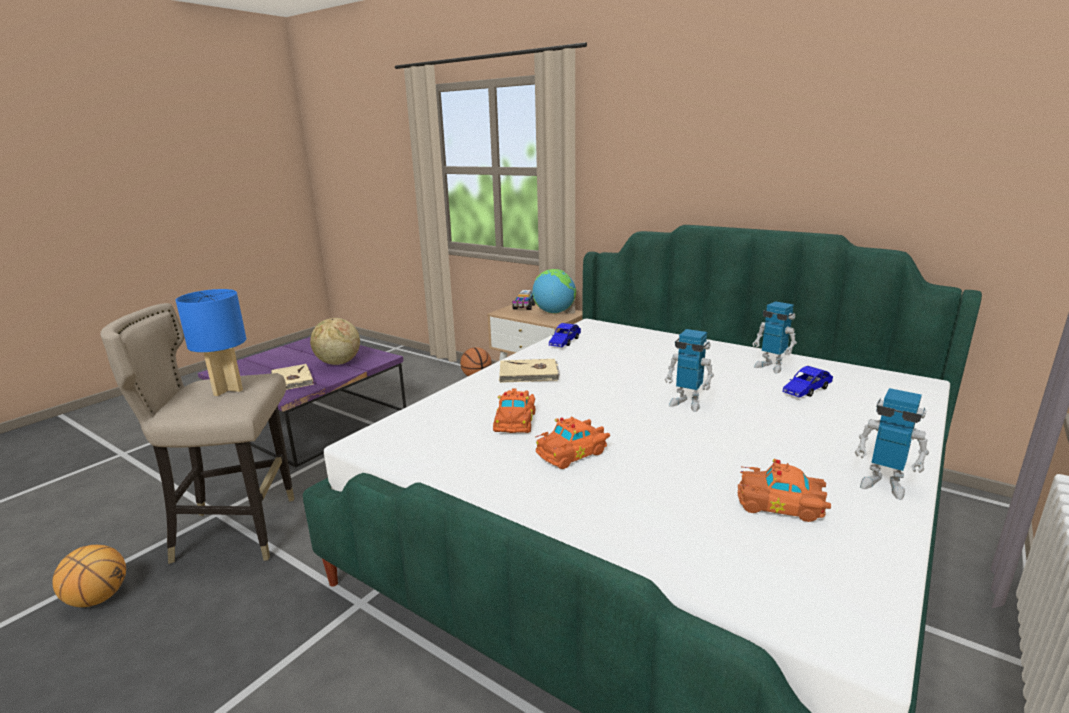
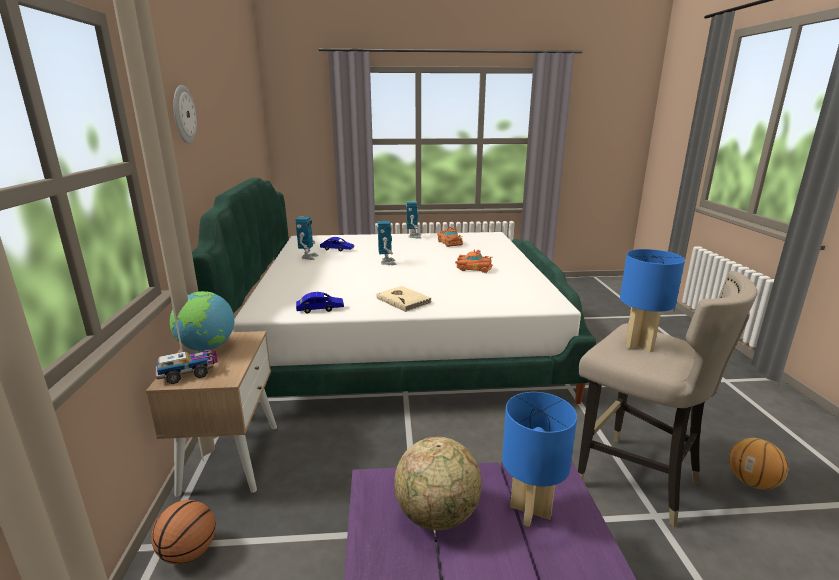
camera: 130 degrees left, 0 degrees up
beige book [271,364,314,390] -> blue table lamp [502,392,577,527]
orange toy car [493,388,535,433] -> none
none -> wall clock [173,85,197,143]

